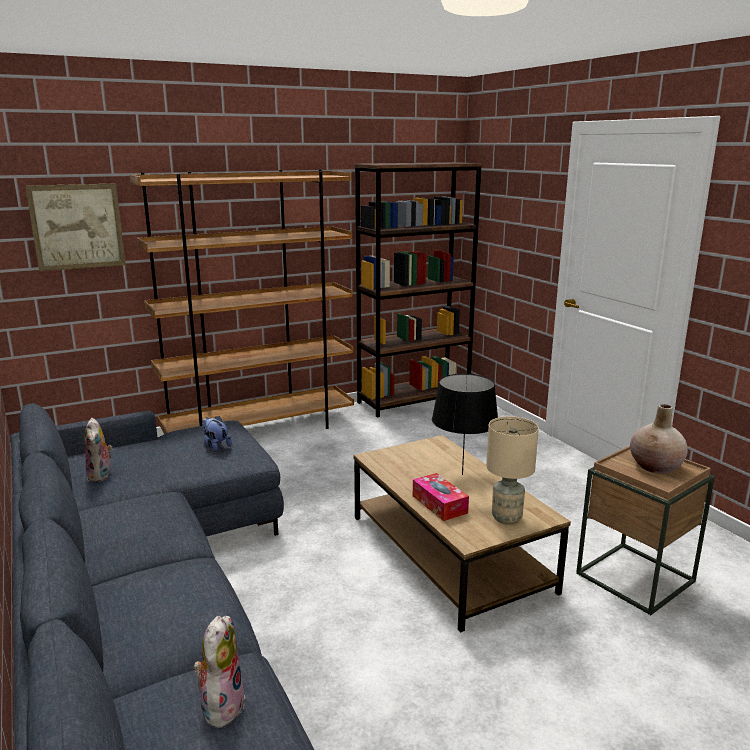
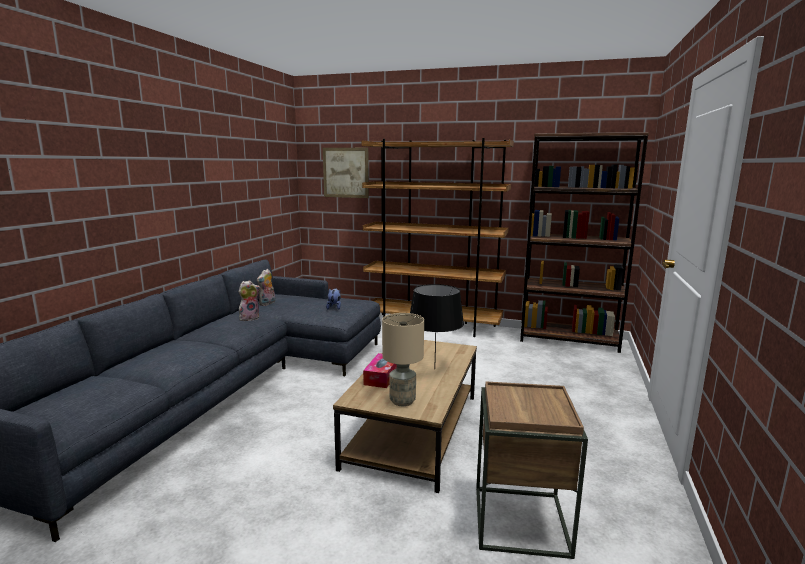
camera: 45 degrees right, 5 degrees down
plush toy [194,616,245,728] -> plush toy moved to [239,280,261,321]
beige vase [630,404,688,474] -> none

